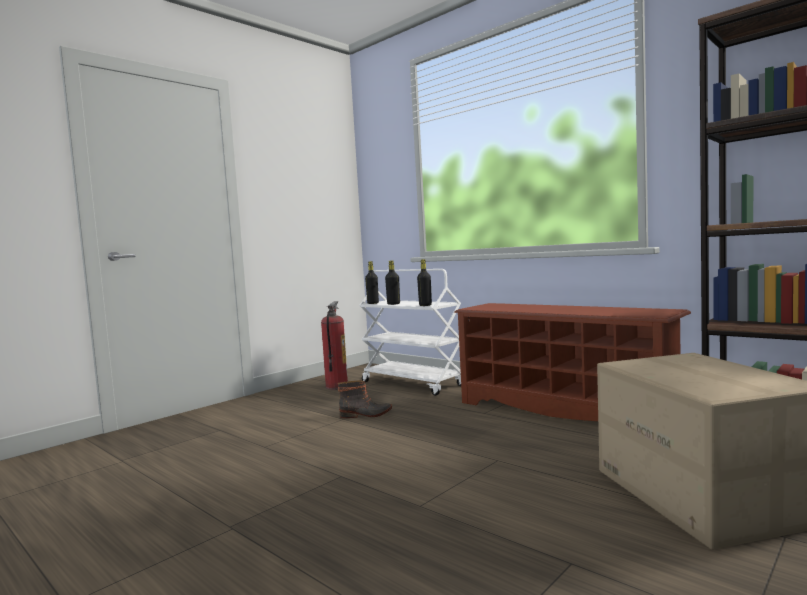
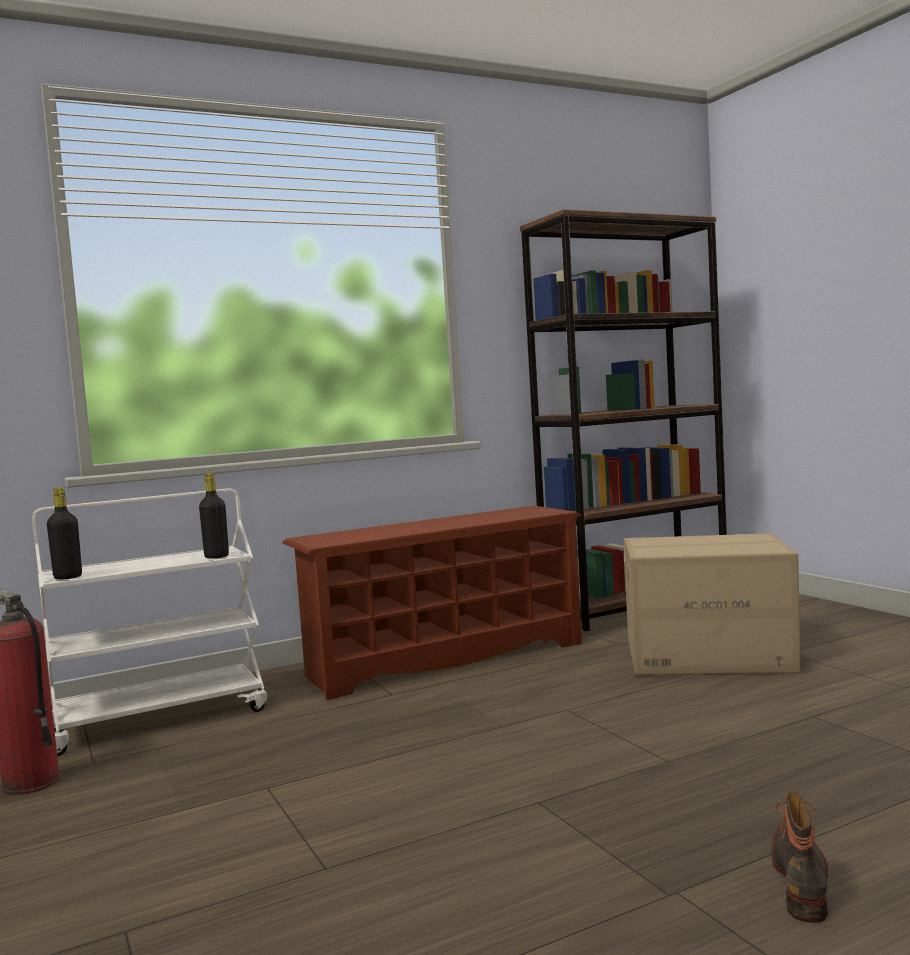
camera: 70 degrees left, 0 degrees up
boot [338,380,392,418] -> boot moved to [771,792,828,923]
black bottle [385,261,400,305] -> none

